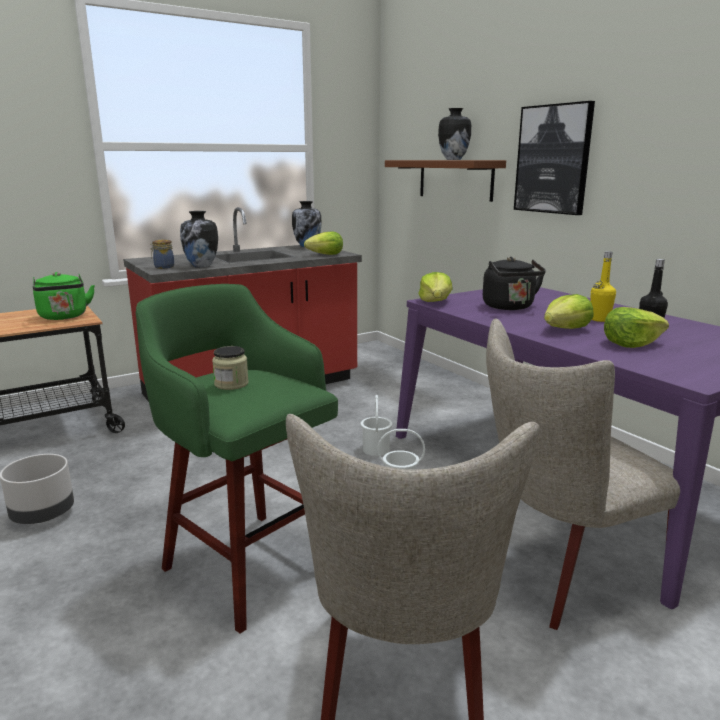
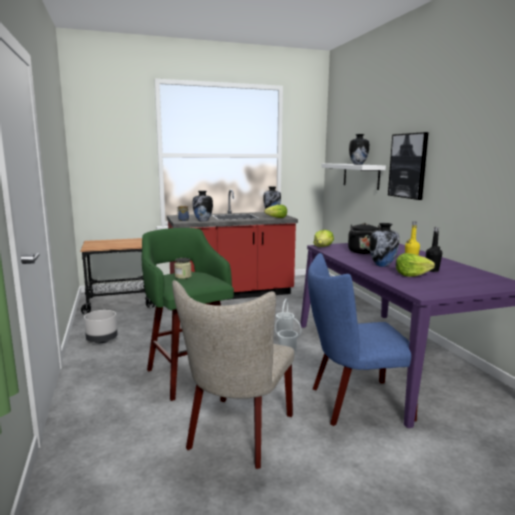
camera: 15 degrees right, 5 degrees down
green kettle [33,272,95,320] -> none
brown shelf [385,160,506,202] -> white shelf [321,164,386,190]
beige chair [486,318,680,630] -> blue chair [307,253,418,426]
lettuce [544,294,594,329] -> vase [369,223,399,267]

